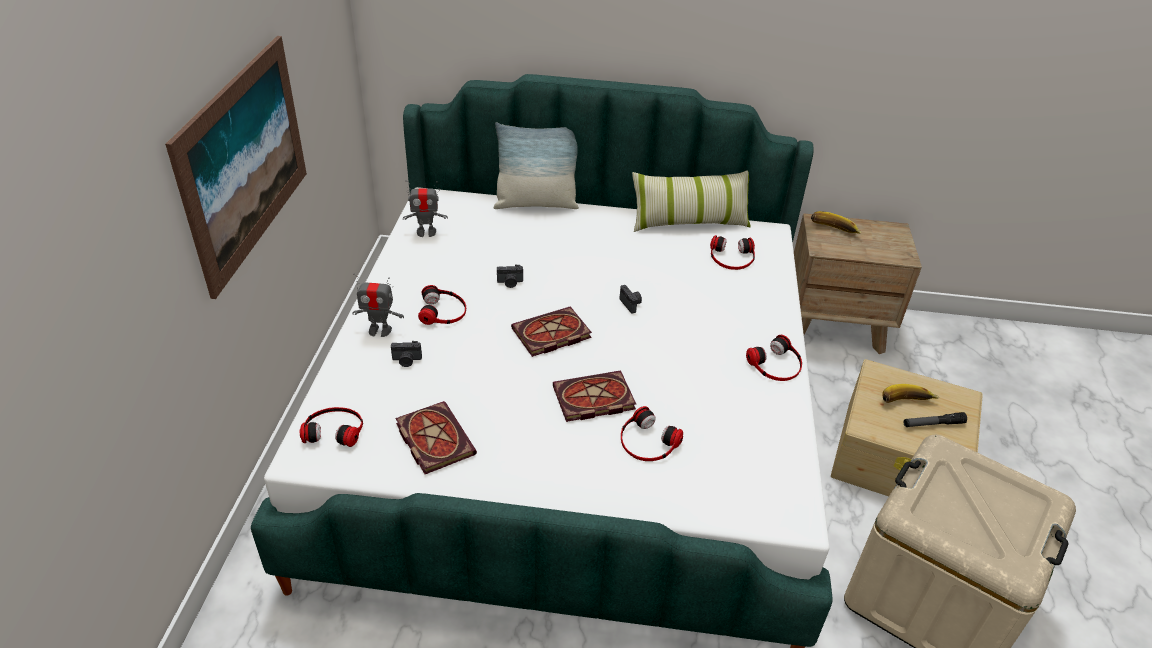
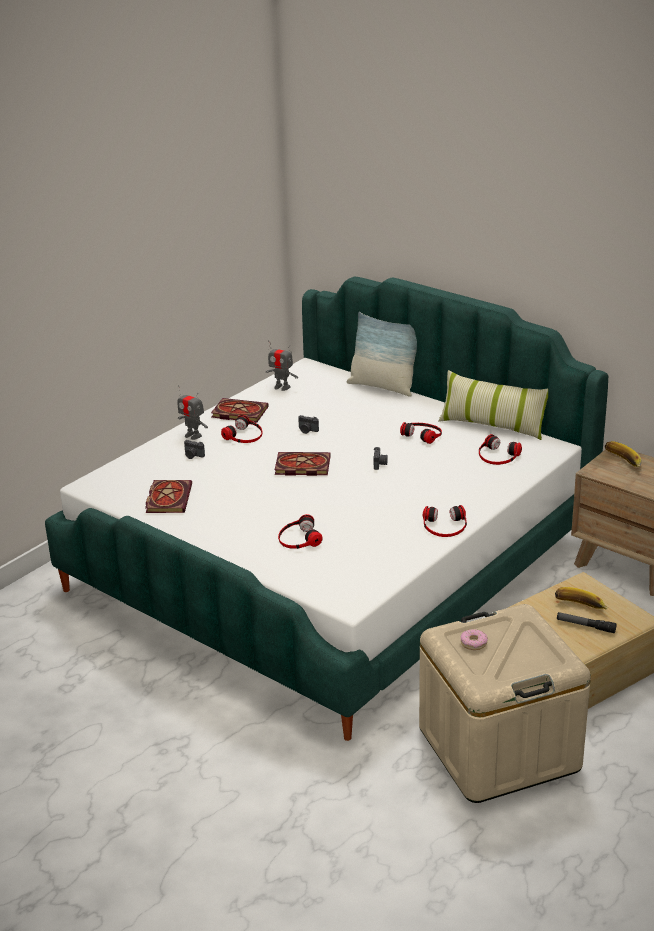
camera: 35 degrees right, 10 degrees down
picture [165,36,307,299] -> none
headphones [300,407,363,447] -> headphones moved to [400,422,442,444]
book [553,370,636,422] -> book moved to [211,398,269,423]
none -> donut [460,629,488,650]

